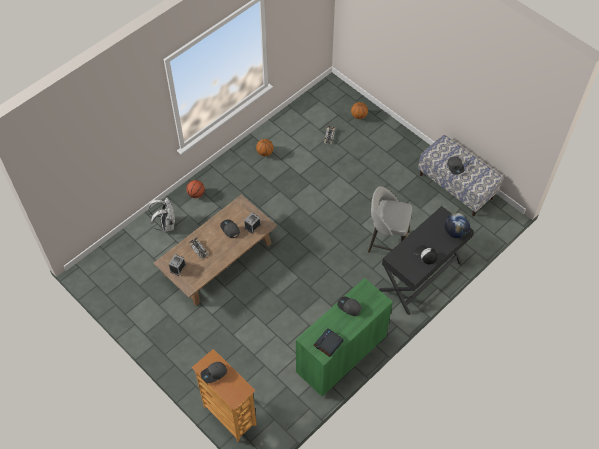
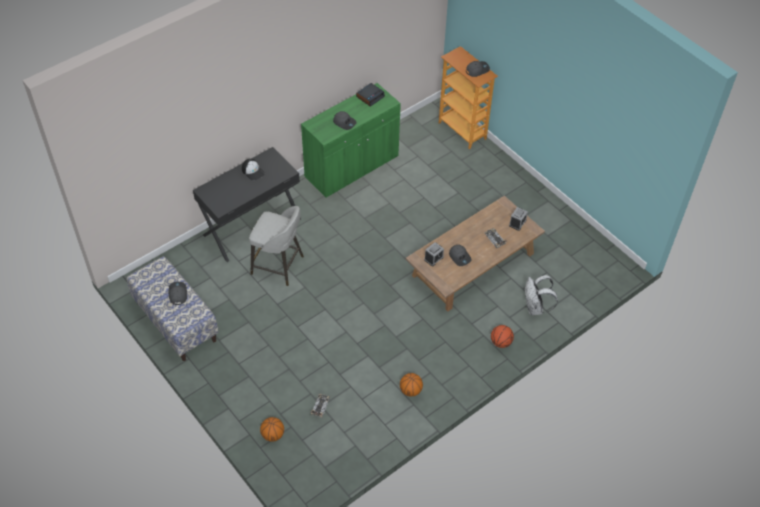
camera: 175 degrees left, 5 degrees down
globe [445,213,470,238] -> none

